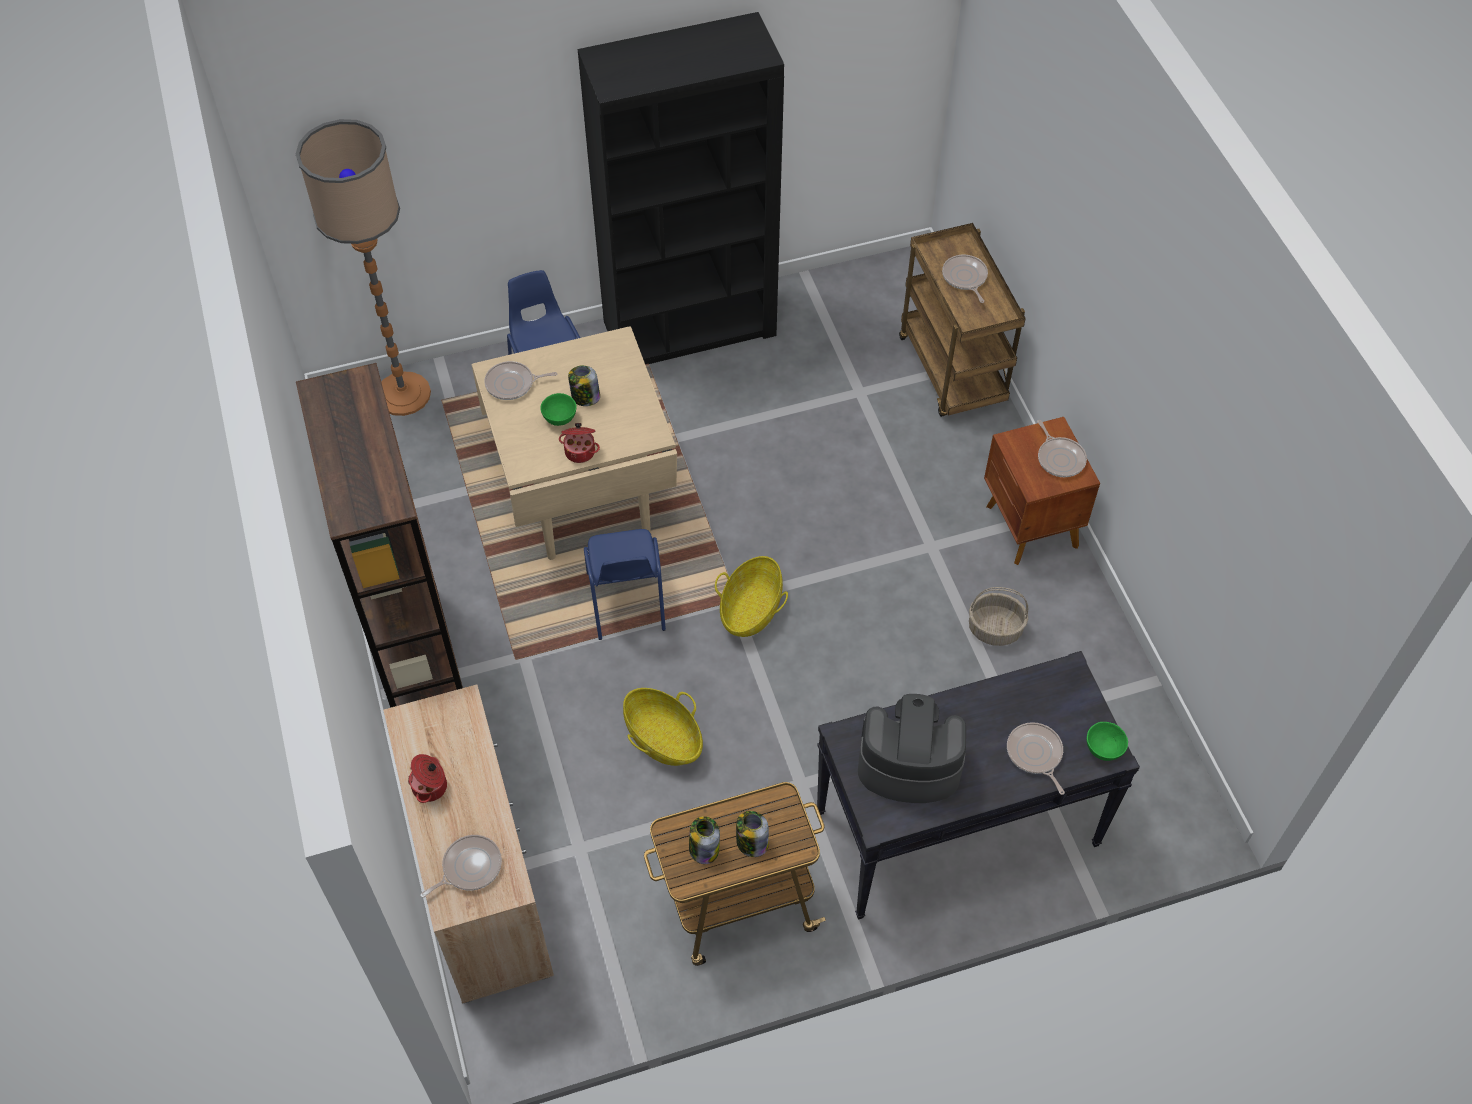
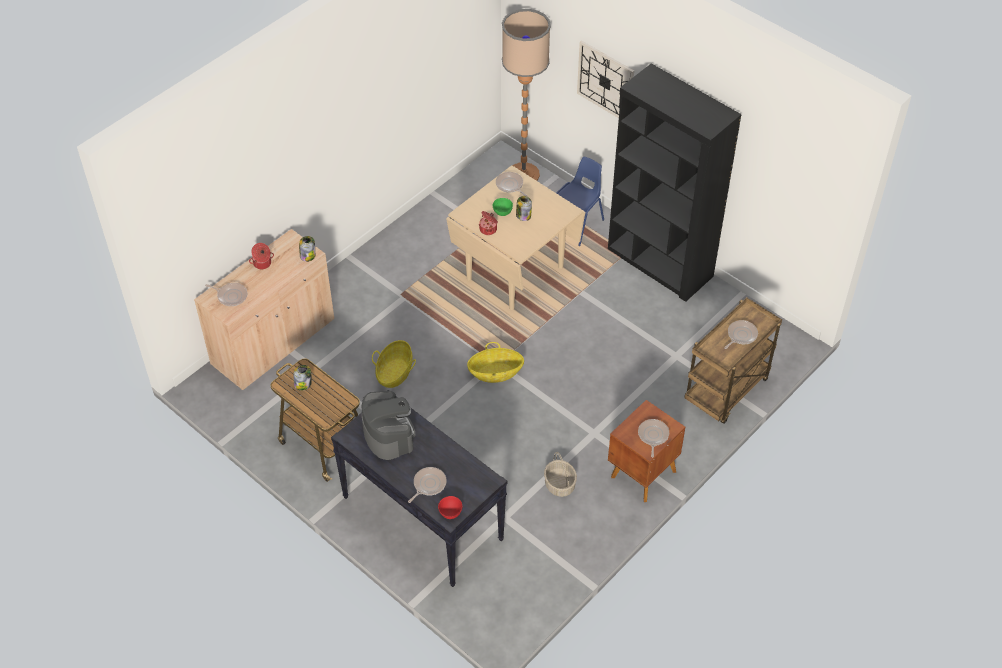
camera: 60 degrees right, 5 degrees down
brown bookcase [296,363,463,708] -> none
blue chair [584,529,666,640] -> none
jar [736,811,769,857] -> jar moved to [299,236,315,262]
frying pan [1037,420,1087,477] -> frying pan turned 150 degrees clockwise [638,419,669,457]
green bowl [1087,722,1128,761] -> red bowl [438,496,462,519]
none -> wall clock [577,41,634,118]

